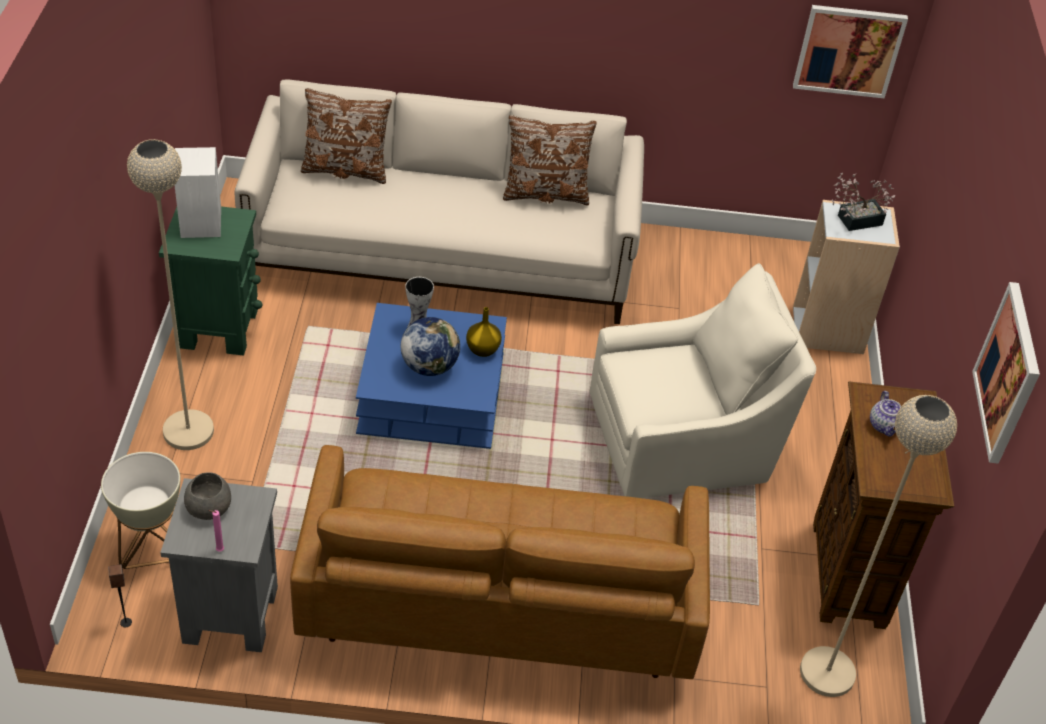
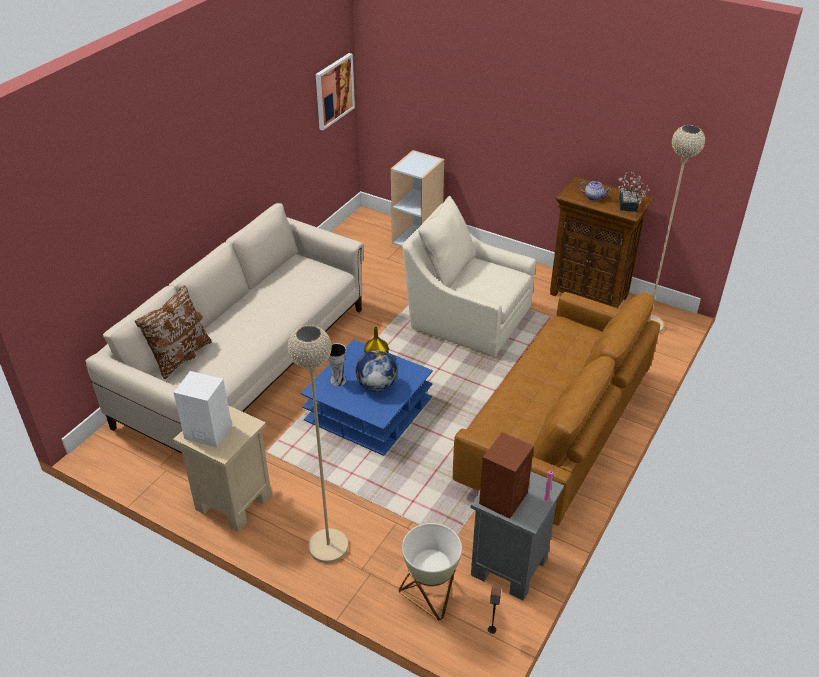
camera: 60 degrees left, 5 degrees down
green nightstand [159,206,262,356] -> beige nightstand [173,405,272,532]
grey bowl [184,472,231,520] -> brown speaker [479,432,534,519]
brown pillow [503,115,597,206] -> none
beige armchair [590,263,816,498] -> beige armchair turned 75 degrees counterclockwise [402,196,536,357]
potted plant [832,173,895,231] -> potted plant moved to [618,171,650,212]
picture [972,282,1040,464] -> none

